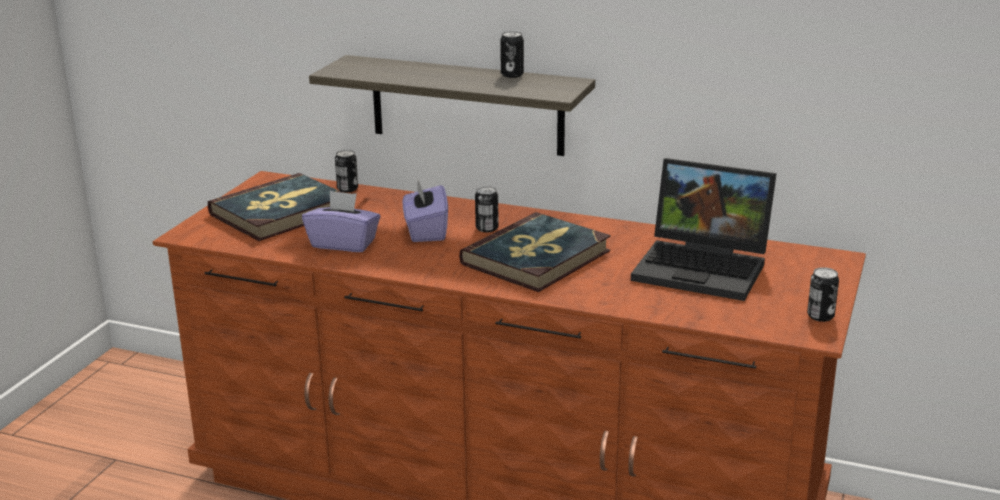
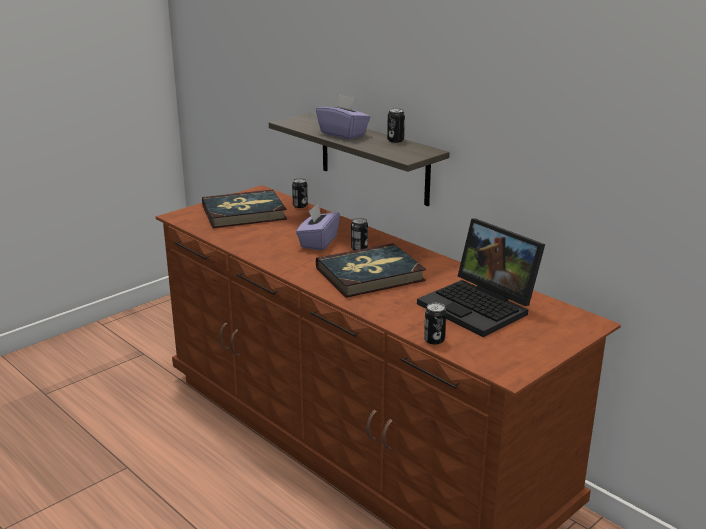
camera: 25 degrees right, 0 degrees up
purple tissue box [302,191,380,252] -> purple tissue box moved to [316,94,371,139]
can [807,267,839,322] -> can moved to [424,303,446,345]

